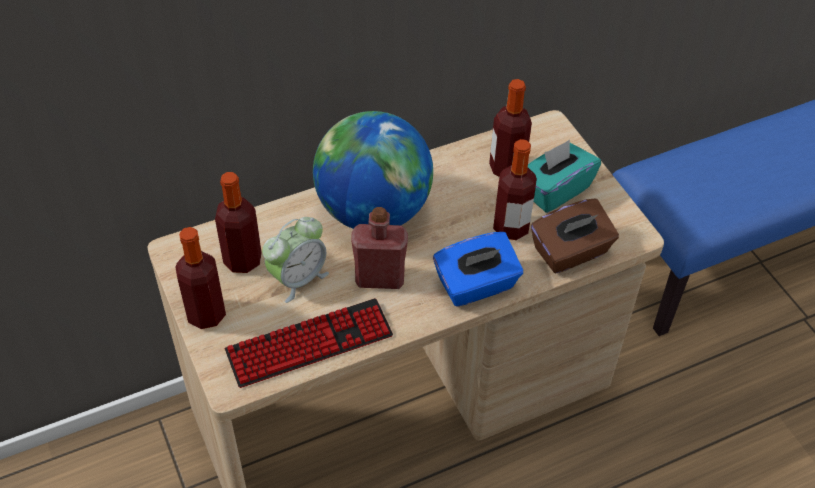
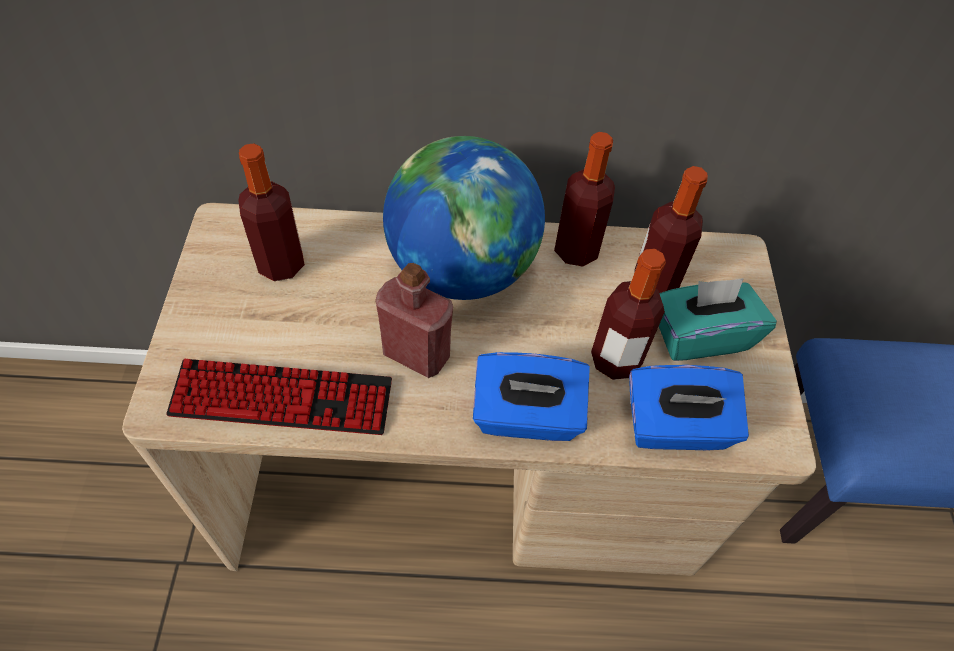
camera: 25 degrees right, 5 degrees up
bottle [175,227,226,329] -> bottle moved to [554,132,615,266]
alarm clock [262,217,329,303] -> none
brown tissue box [531,199,619,273] -> blue tissue box [629,365,749,450]

